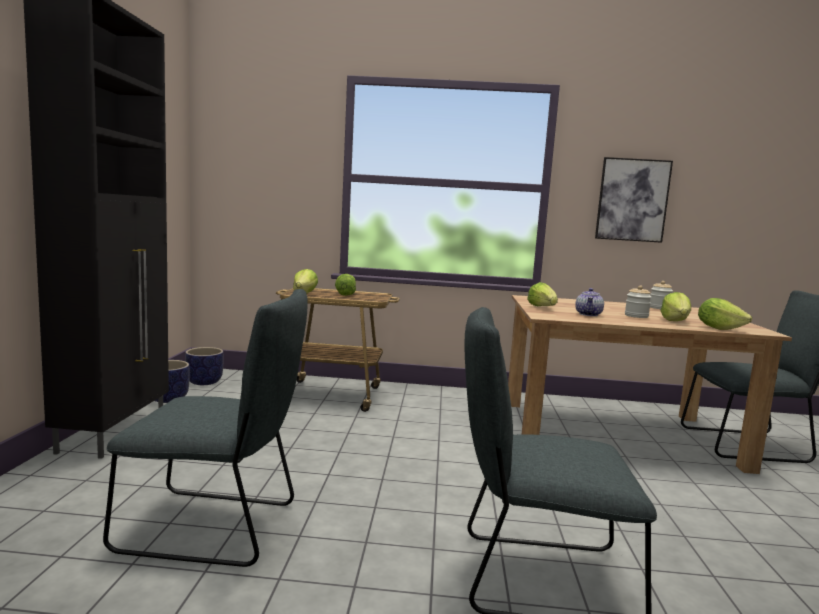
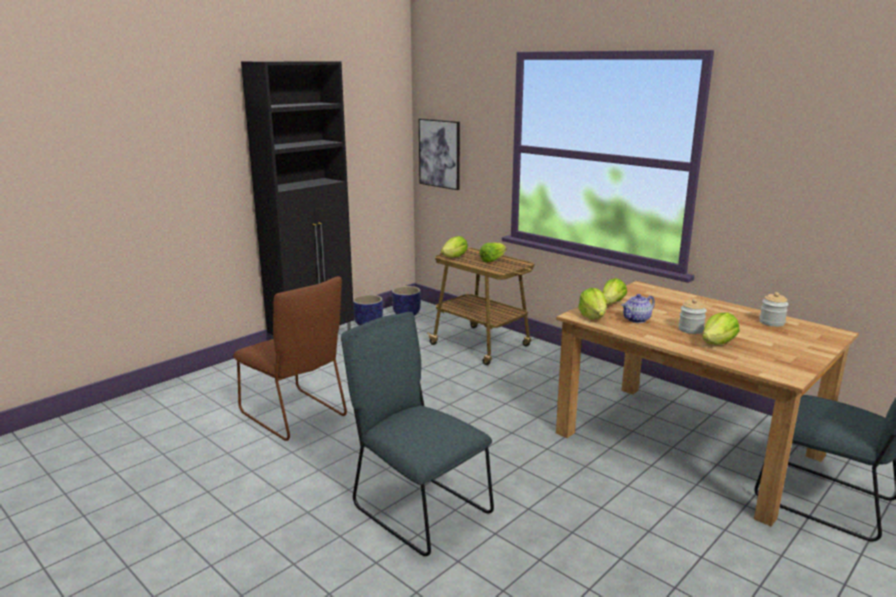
camera: 40 degrees right, 10 degrees up
grey chair [103,289,308,567] -> brown chair [233,276,347,441]
picture [595,157,673,243] -> picture moved to [419,119,460,190]
lettuce [698,298,752,330] -> lettuce moved to [578,288,607,319]

